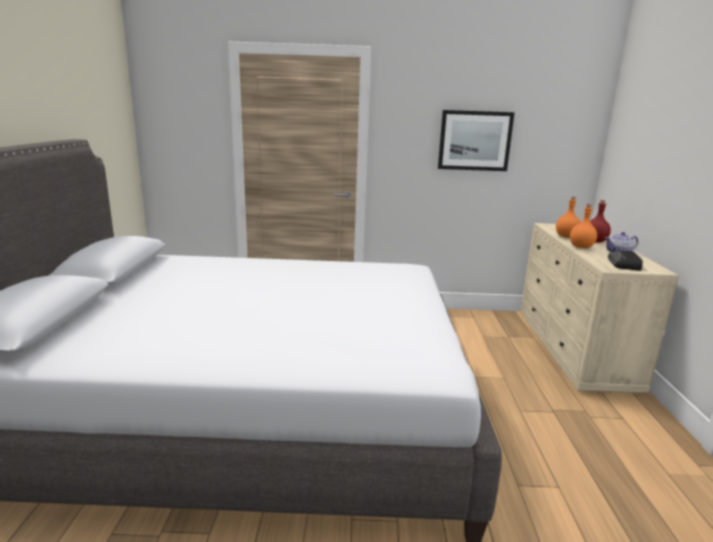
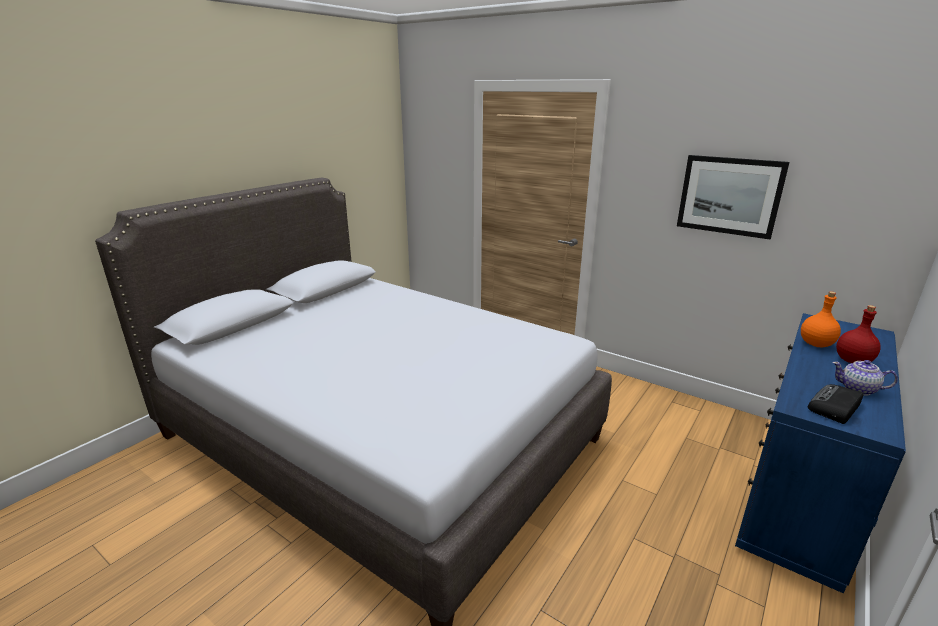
camera: 35 degrees right, 5 degrees up
beige dresser [521,223,679,393] -> blue dresser [735,313,906,593]
orange bottle [570,204,597,248] -> none

